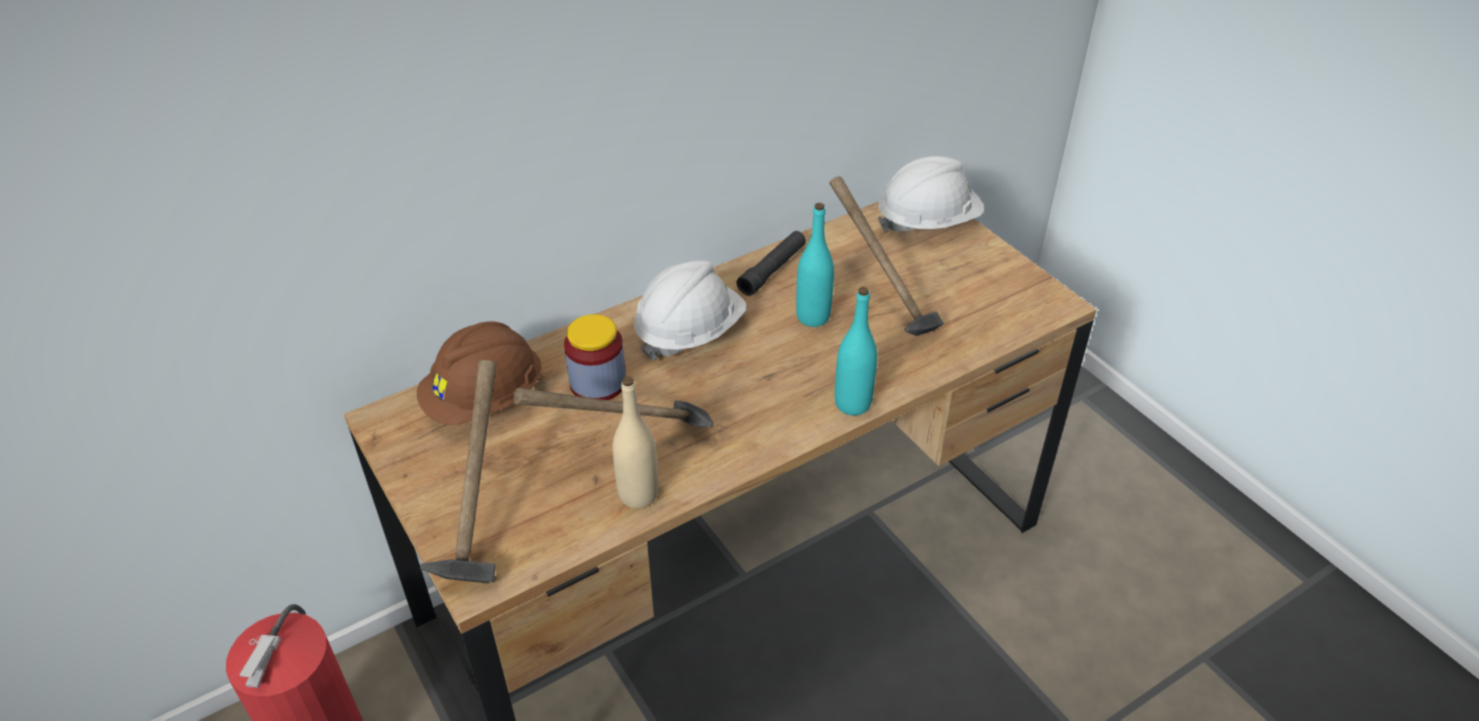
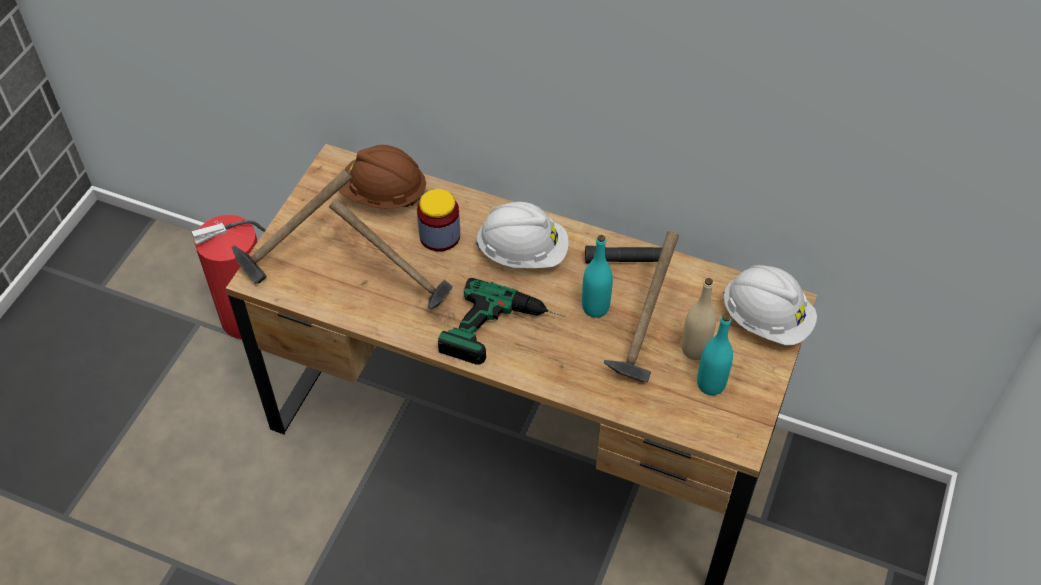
camera: 55 degrees right, 10 degrees up
beige bottle [612,376,658,508] -> beige bottle moved to [682,278,716,360]
turquoise bottle [835,287,877,415] -> turquoise bottle moved to [697,314,733,395]
none -> power drill [438,278,566,365]

